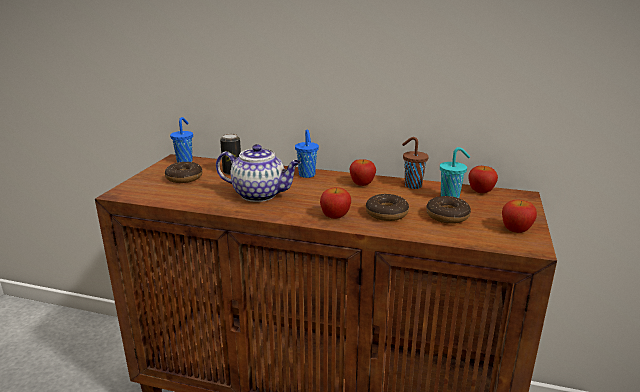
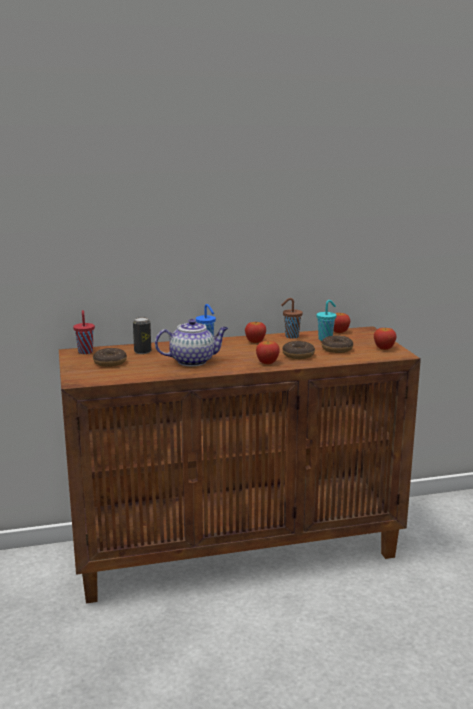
camera: 30 degrees left, 5 degrees down
blue cup [170,117,193,163] -> red cup [73,310,95,354]

